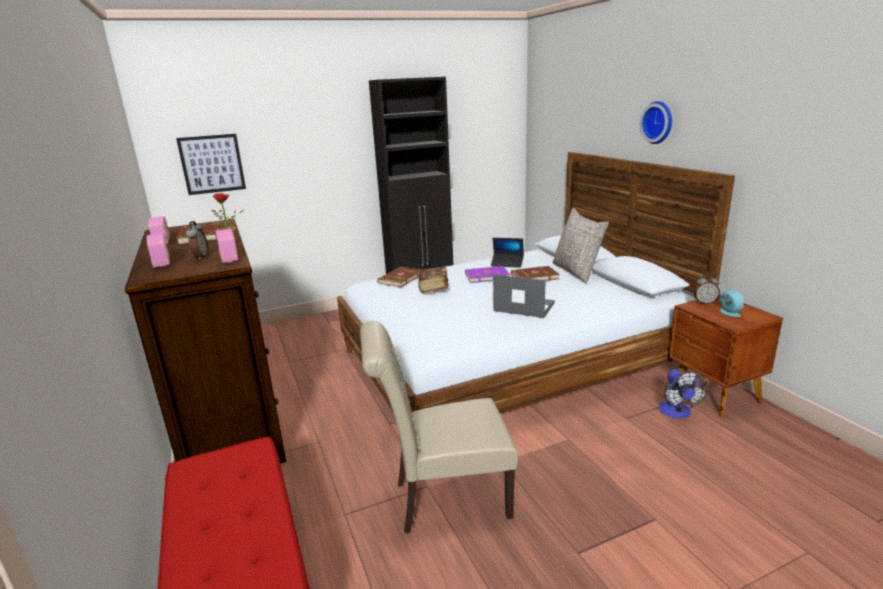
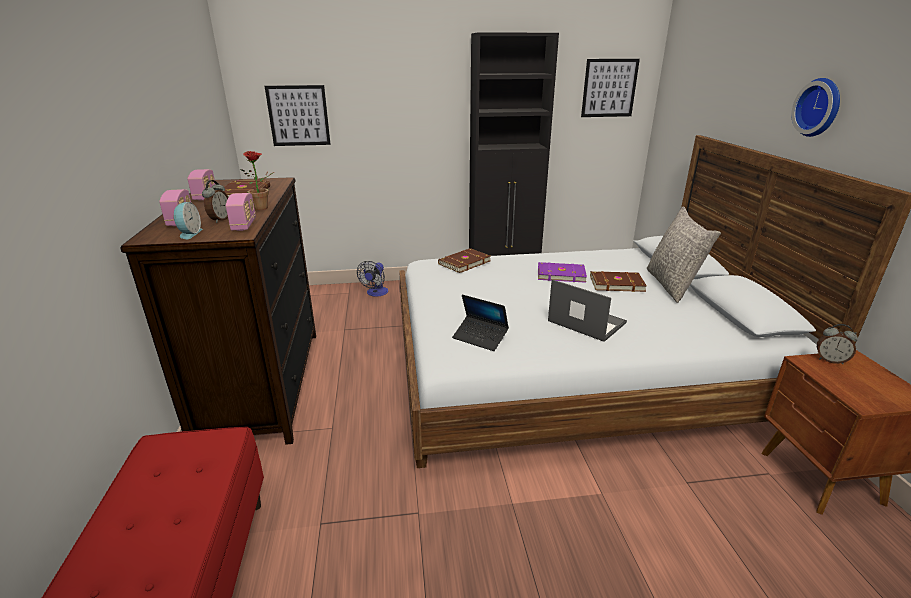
camera: 15 degrees right, 5 degrees up
beige chair [360,321,518,534] -> none
book [419,267,449,293] -> none
laptop [491,238,524,268] -> laptop moved to [452,294,509,351]
fan [659,369,708,419] -> fan moved to [357,261,388,297]
alarm clock [720,289,744,317] -> alarm clock moved to [174,202,203,239]
none -> picture [581,59,640,117]

